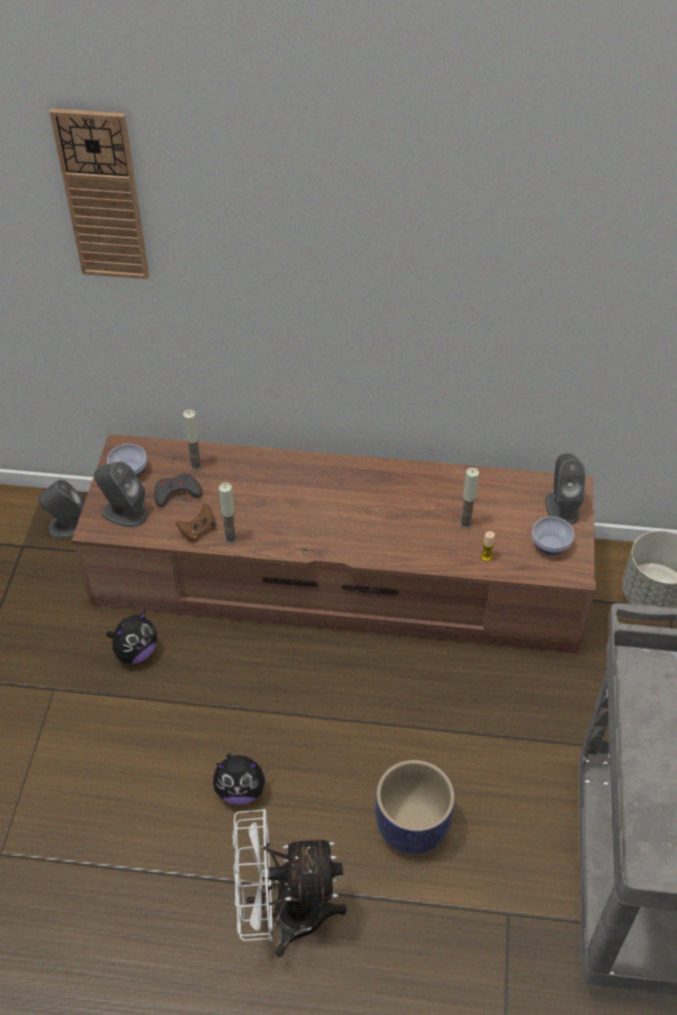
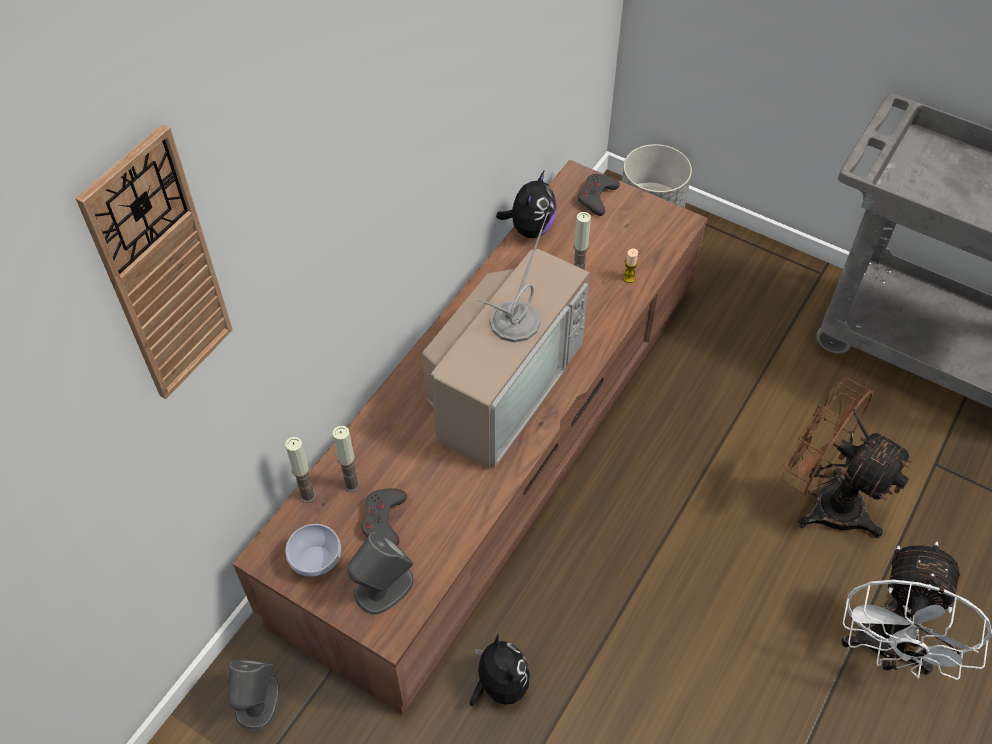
camera: 65 degrees left, 5 degrees up
brown game controller [176,503,216,542] -> none
plush toy [213,753,270,805] -> plush toy moved to [496,170,557,238]
candle [219,483,238,544] -> candle moved to [285,437,316,503]
planter [375,760,455,854] -> brown fan [781,378,913,538]
bowl [532,517,574,555] -> none
grey speaker [546,453,586,525] -> grey game controller [578,174,620,216]
none -> television [422,212,590,470]

